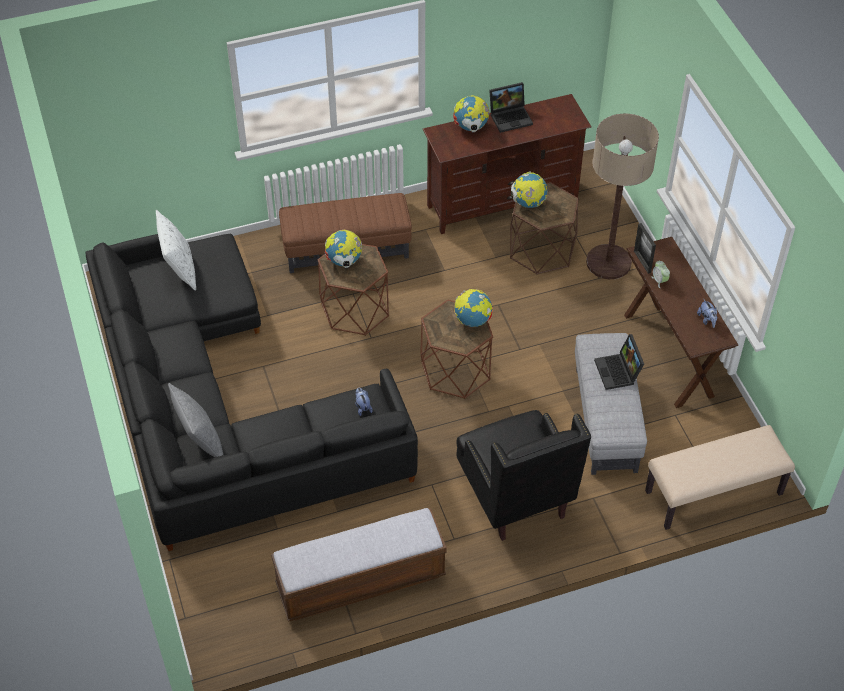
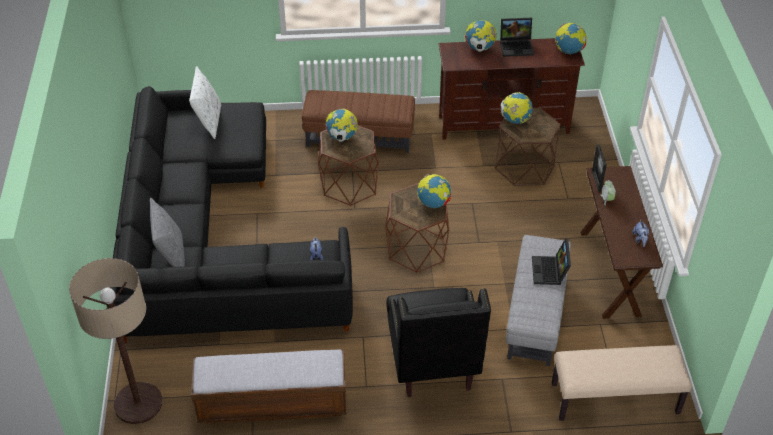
camera: 15 degrees right, 5 degrees down
floor lamp [586,114,659,279] -> floor lamp moved to [69,258,163,424]
none -> globe [555,23,587,54]

